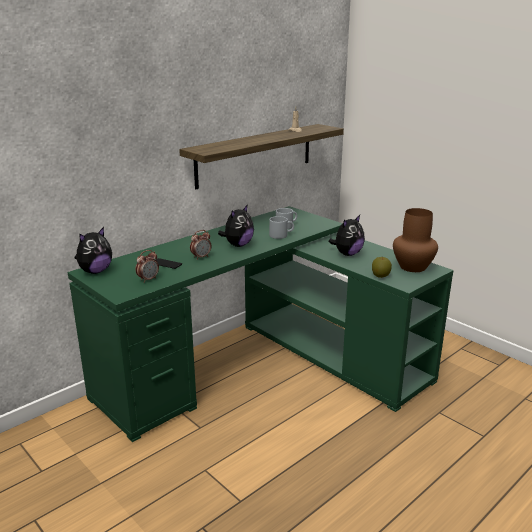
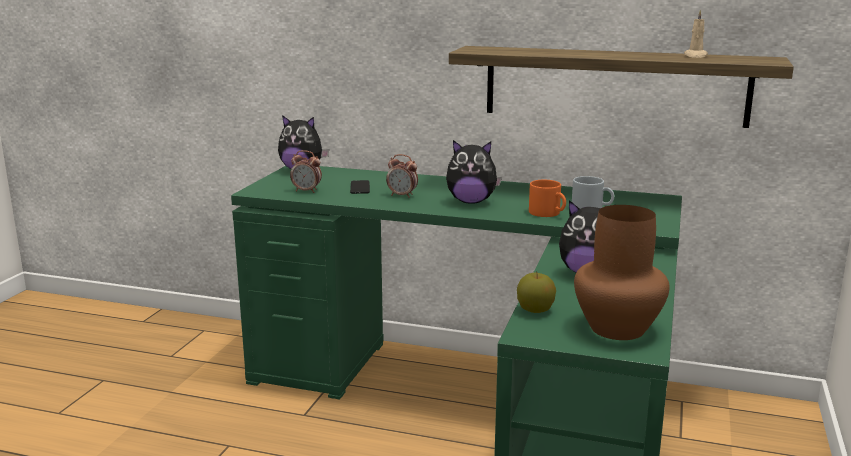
camera: 60 degrees right, 5 degrees down
grey mug [269,216,294,239] -> orange mug [529,180,566,217]

